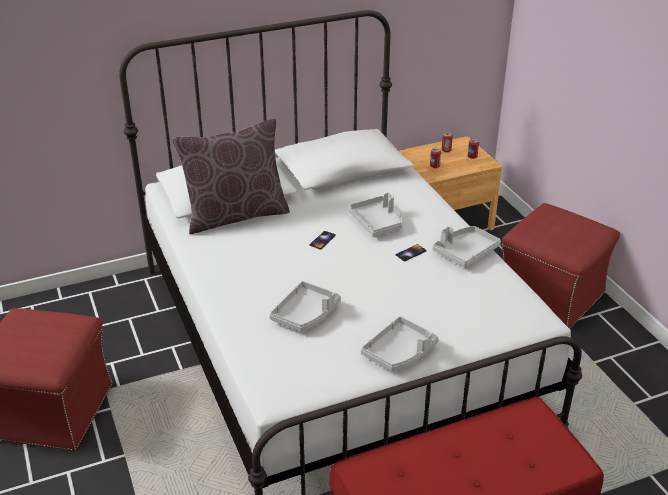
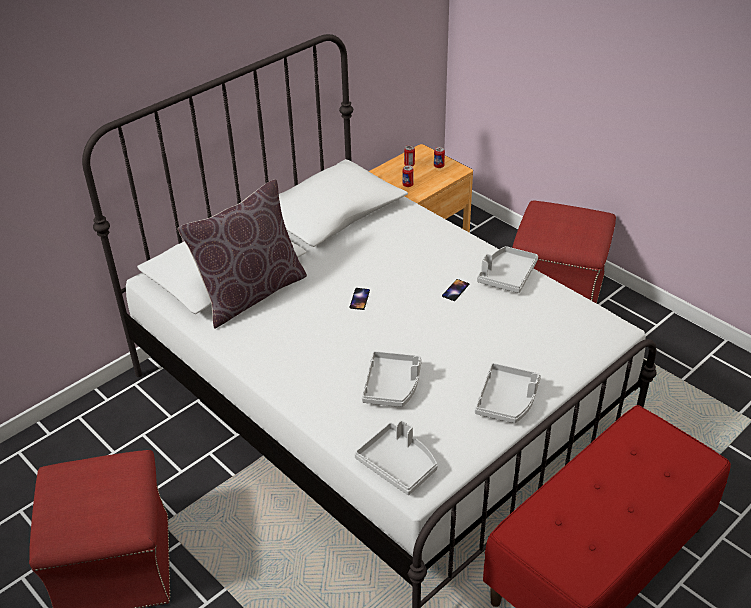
camera: 20 degrees left, 5 degrees up
grey tray [348,192,402,237] -> grey tray moved to [354,420,438,495]

